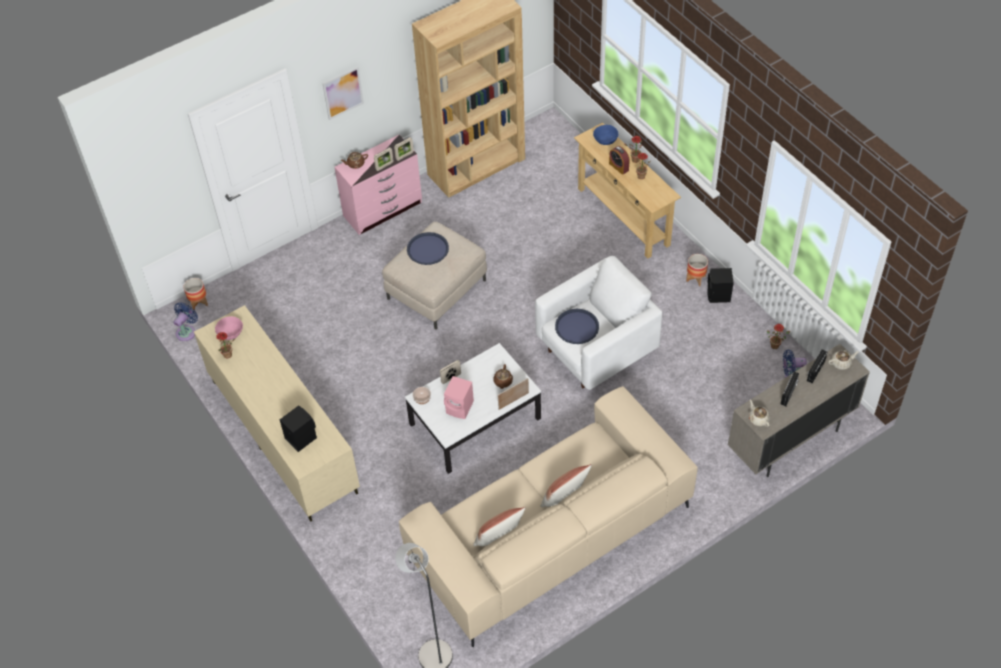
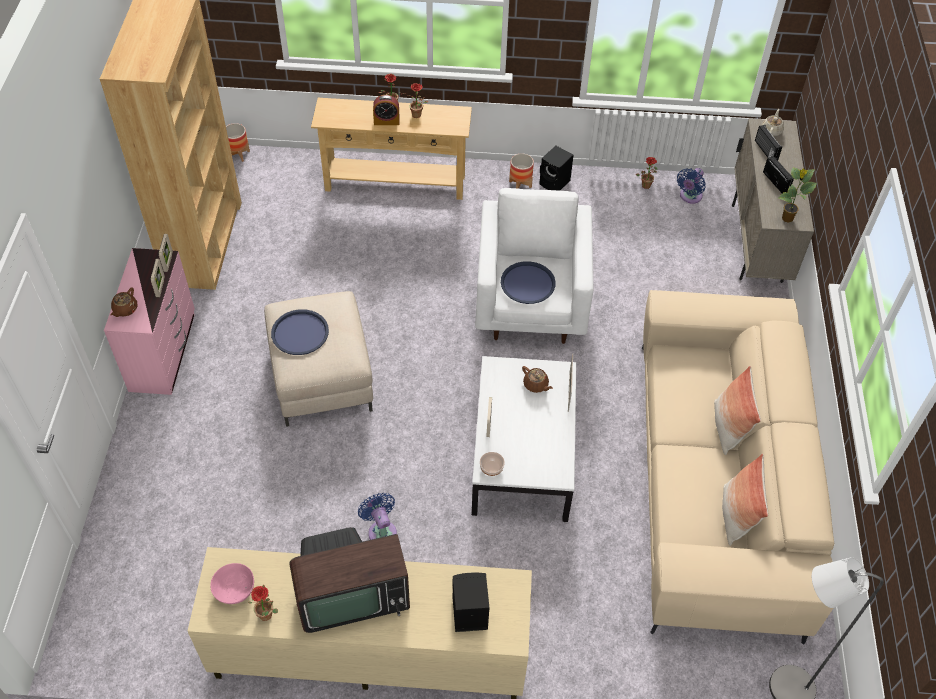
camera: 55 degrees left, 0 degrees up
blue fan [174,302,198,341] -> blue fan moved to [358,493,397,540]
planter [184,278,208,310] -> planter moved to [226,123,250,162]
picture [322,67,364,120] -> none
pink speaker [444,376,474,419] -> none
blue bowl [593,125,618,145] -> none
beige teapot [749,400,770,427] -> potted plant [778,167,817,223]
none -> television [289,527,410,633]

